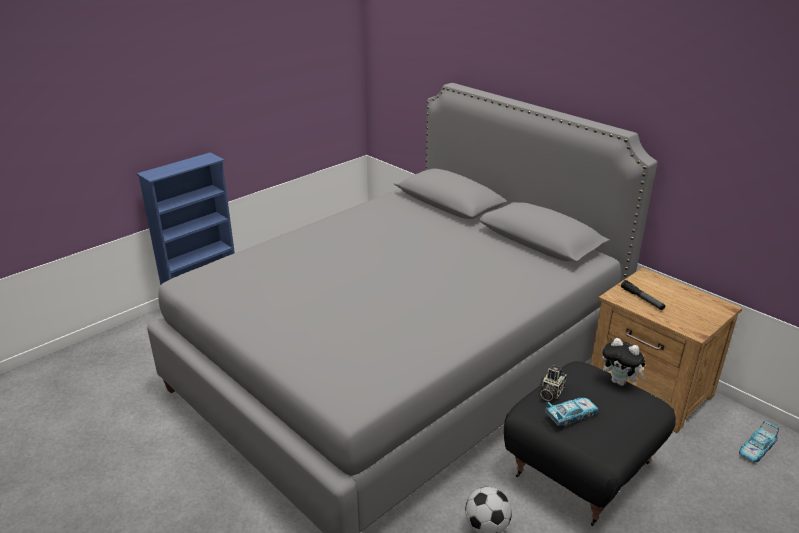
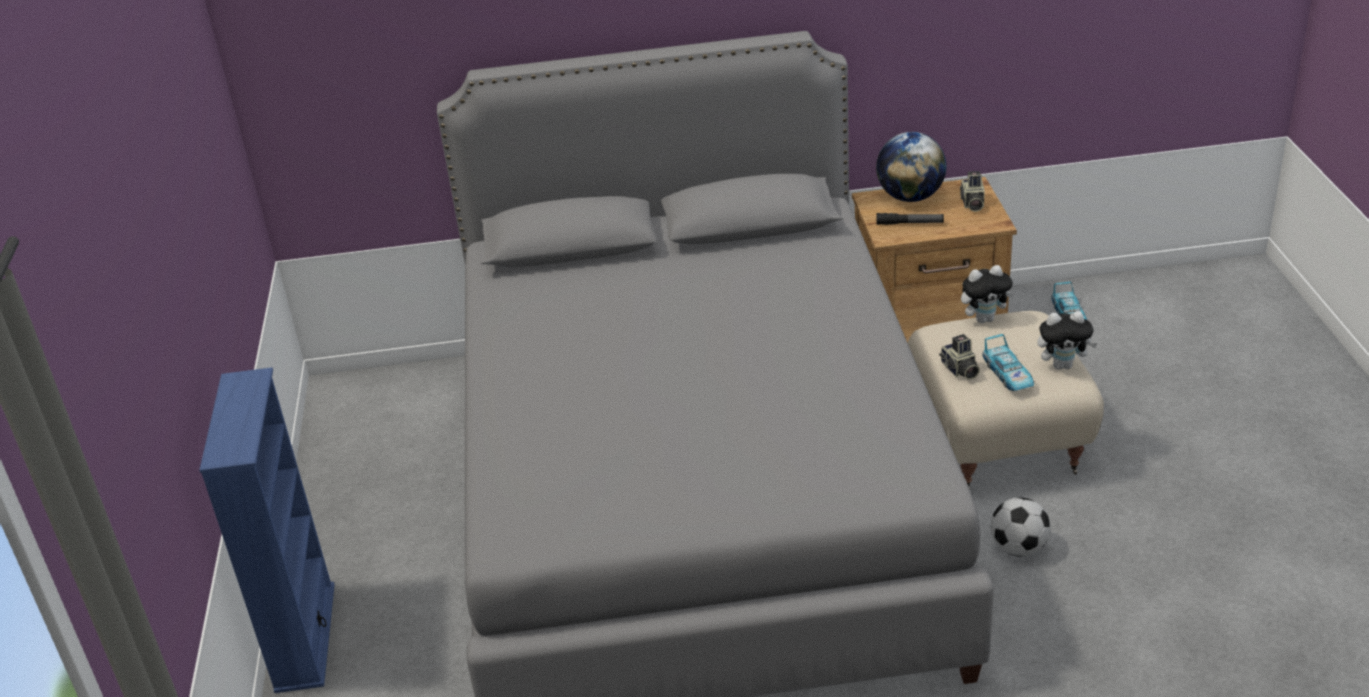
camera: 50 degrees left, 5 degrees up
black ottoman [504,361,676,526] -> beige ottoman [908,311,1104,489]
toy car [545,398,599,426] -> toy car turned 150 degrees clockwise [982,334,1034,391]
none -> globe [876,132,947,202]
none -> camera [960,171,985,212]
none -> plush toy [1037,311,1097,370]

